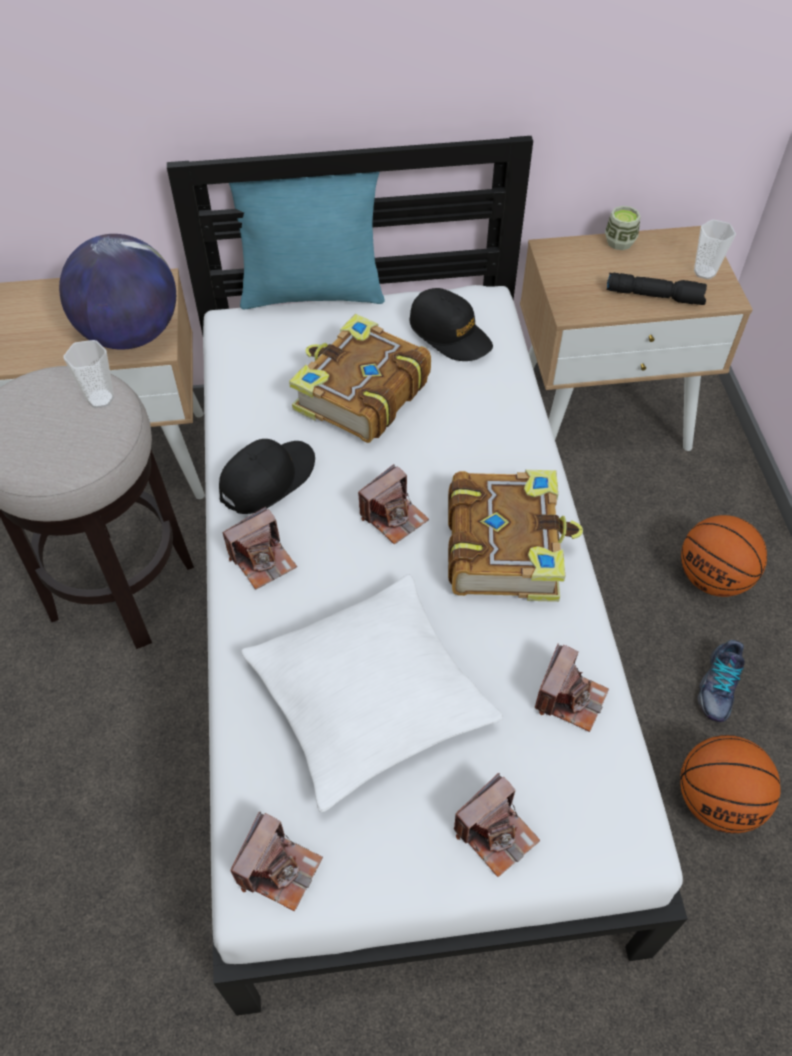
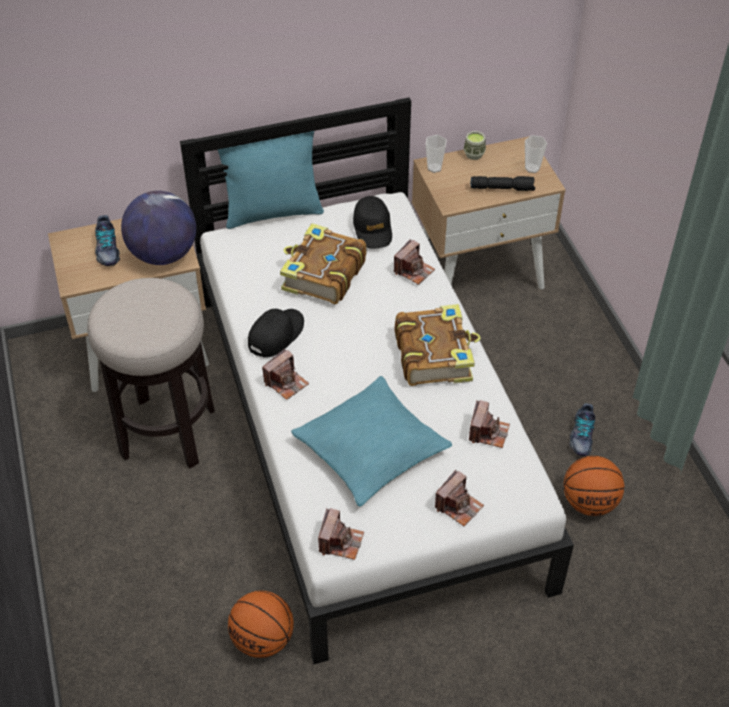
camera: 10 degrees left, 5 degrees down
cup [63,340,114,408] -> cup moved to [426,135,447,173]
white pillow [241,574,503,812] -> turquoise pillow [291,376,452,506]
camera [358,464,429,545] -> camera moved to [394,239,435,285]
black cap [410,288,493,361] -> black cap turned 45 degrees clockwise [353,196,392,249]
basketball [681,515,767,597] -> basketball moved to [228,590,294,658]
none -> shoe [95,215,120,266]

